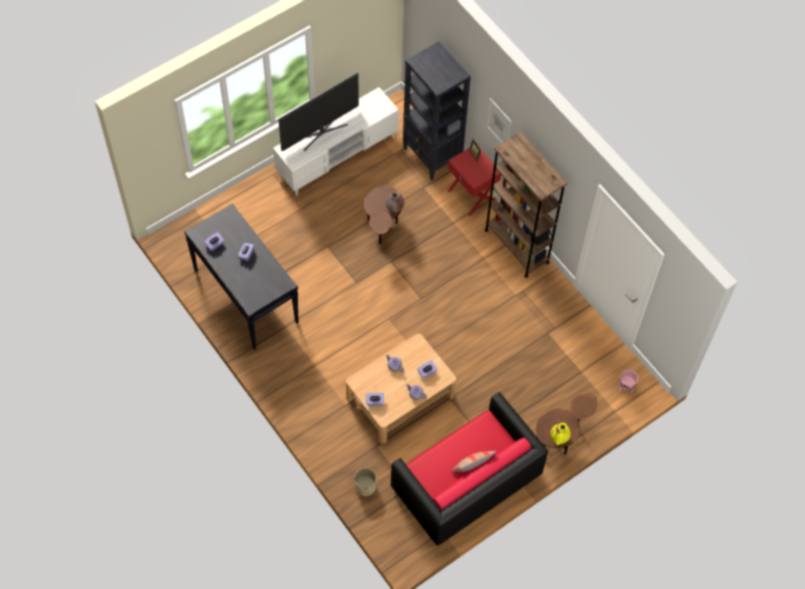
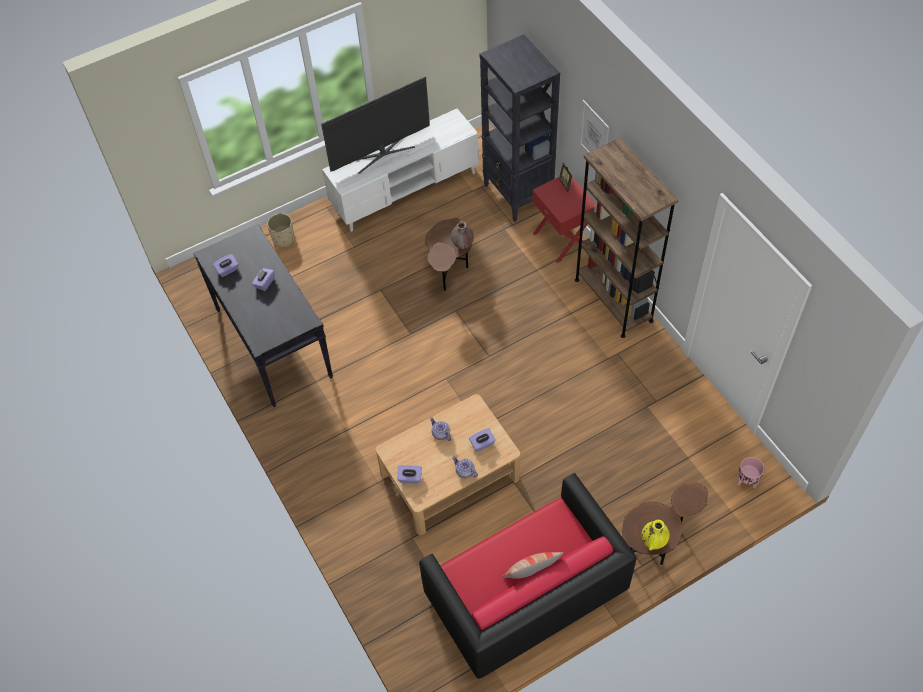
camera: 10 degrees right, 5 degrees down
beige planter [354,468,377,496] -> beige planter moved to [267,213,295,247]

